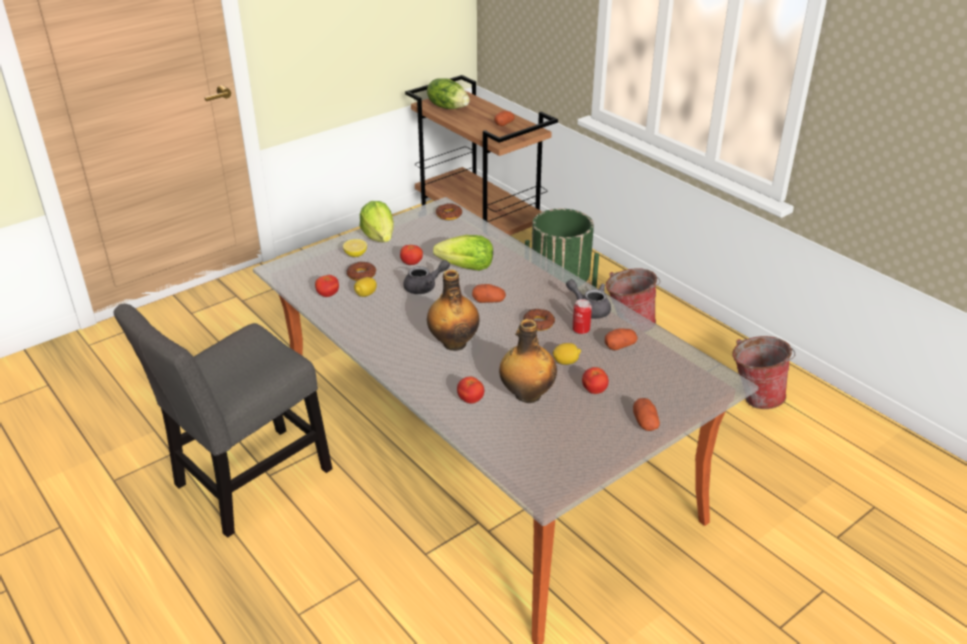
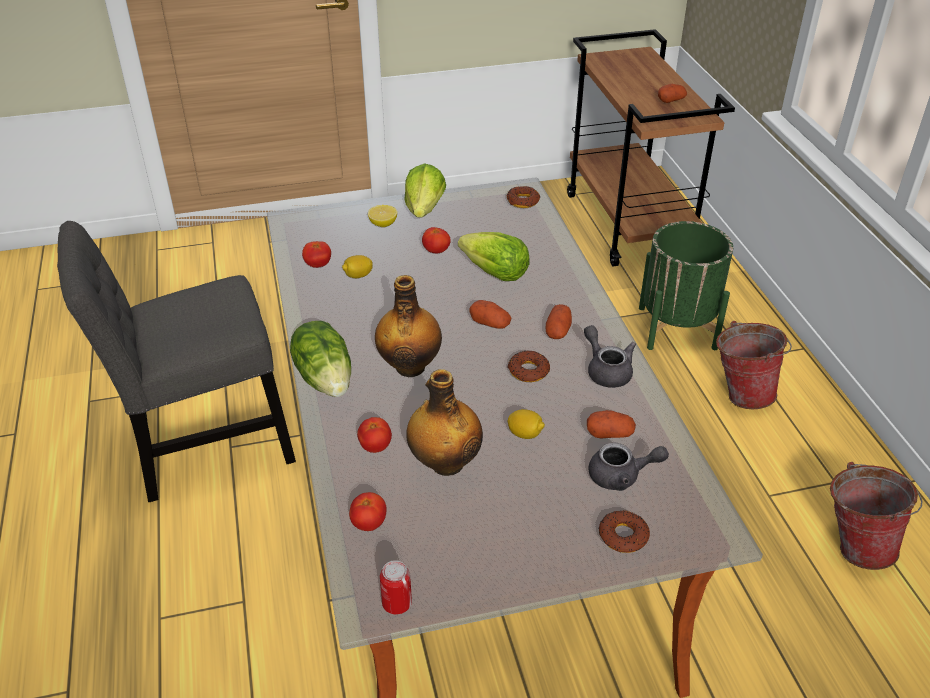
camera: 25 degrees right, 5 degrees up
donut [347,261,376,281] -> donut moved to [598,510,650,553]
grey teapot [403,260,450,294] -> grey teapot moved to [589,442,669,491]
lettuce [427,78,470,109] -> lettuce moved to [290,321,351,397]
can [572,299,592,334] -> can moved to [380,560,412,614]
tomato [582,367,609,394] -> tomato moved to [349,492,386,531]
potato [633,398,660,431] -> potato moved to [546,304,572,339]

